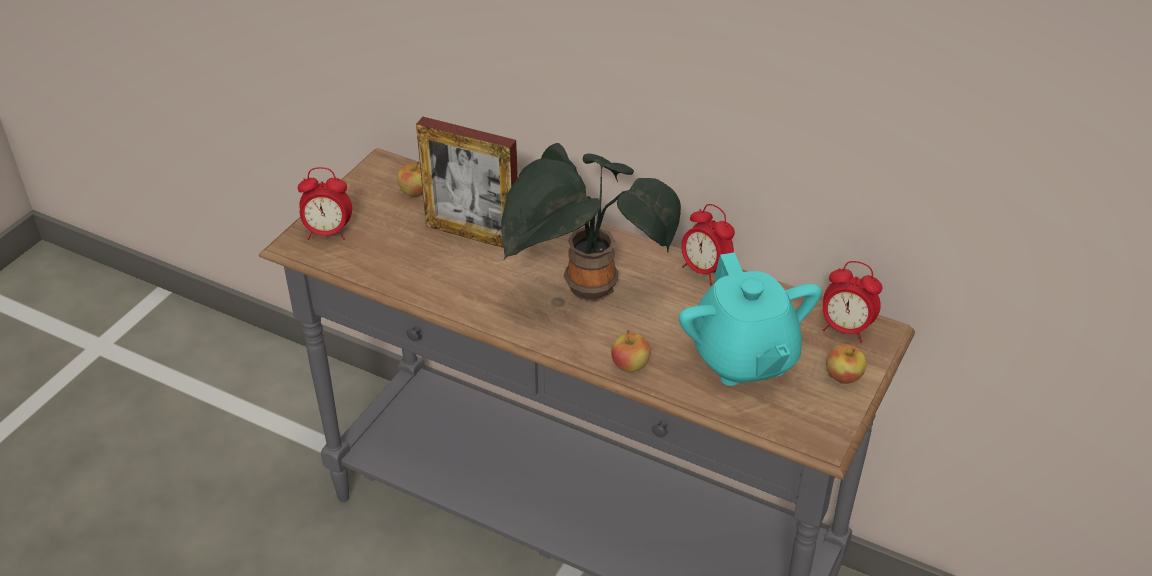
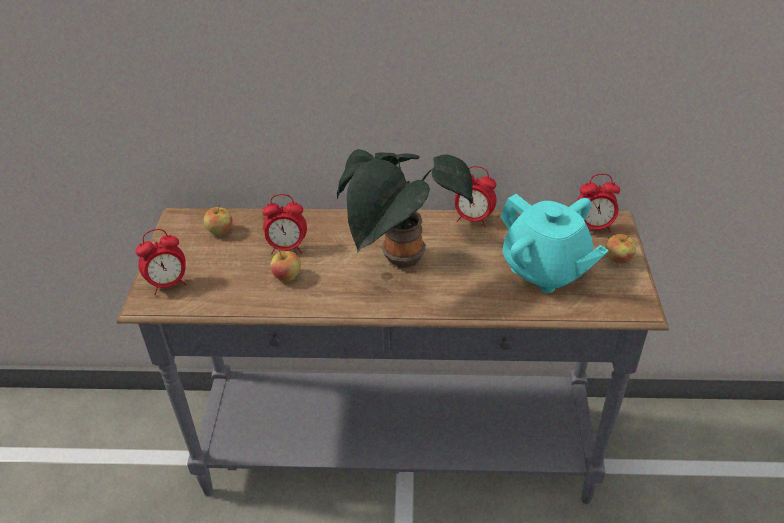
camera: 25 degrees left, 0 degrees up
picture frame [416,117,518,248] -> alarm clock [262,194,307,255]
apple [611,330,651,372] -> apple moved to [271,249,301,281]

